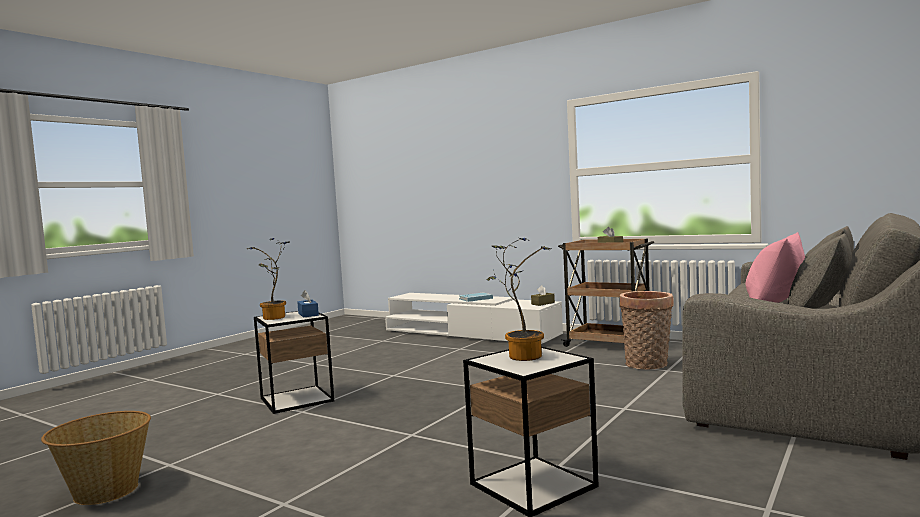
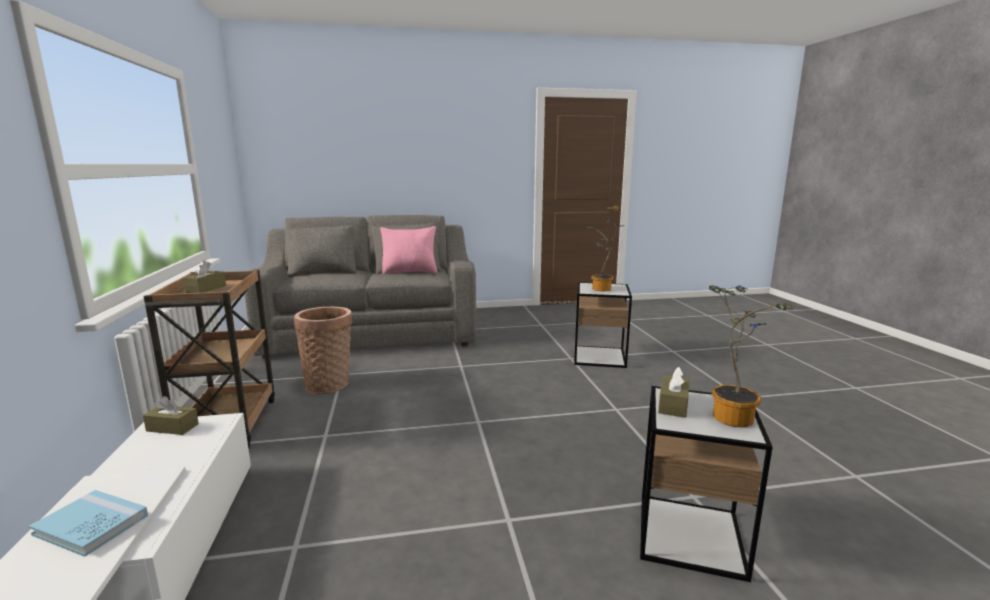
camera: 135 degrees left, 10 degrees up
basket [41,411,151,505] -> none
blue tissue box [297,290,319,318] -> brown tissue box [658,367,689,418]

